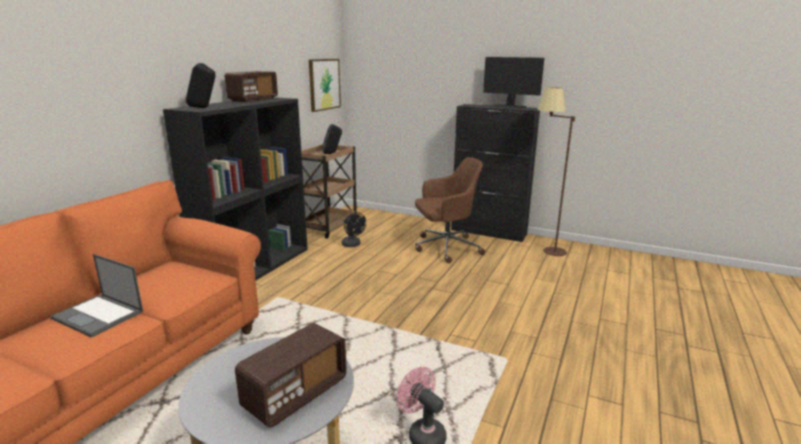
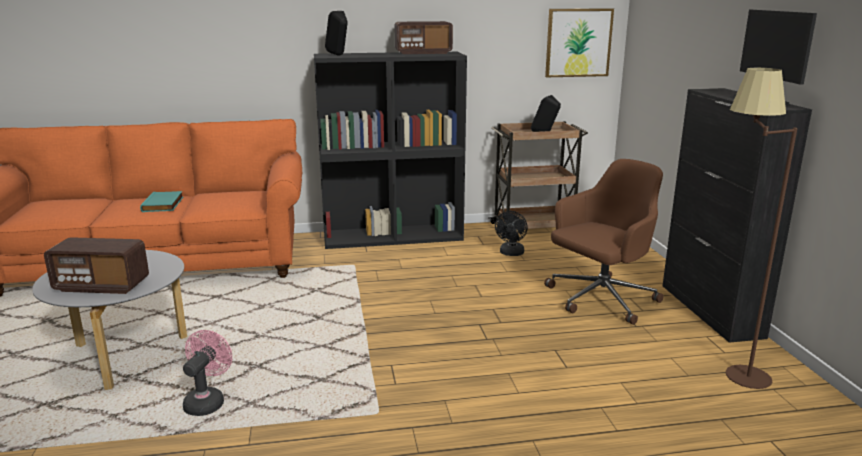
camera: 55 degrees right, 0 degrees up
laptop [50,254,143,338] -> turquoise book [140,191,183,212]
brown office chair [415,157,485,263] -> brown office chair turned 75 degrees counterclockwise [544,159,664,325]

